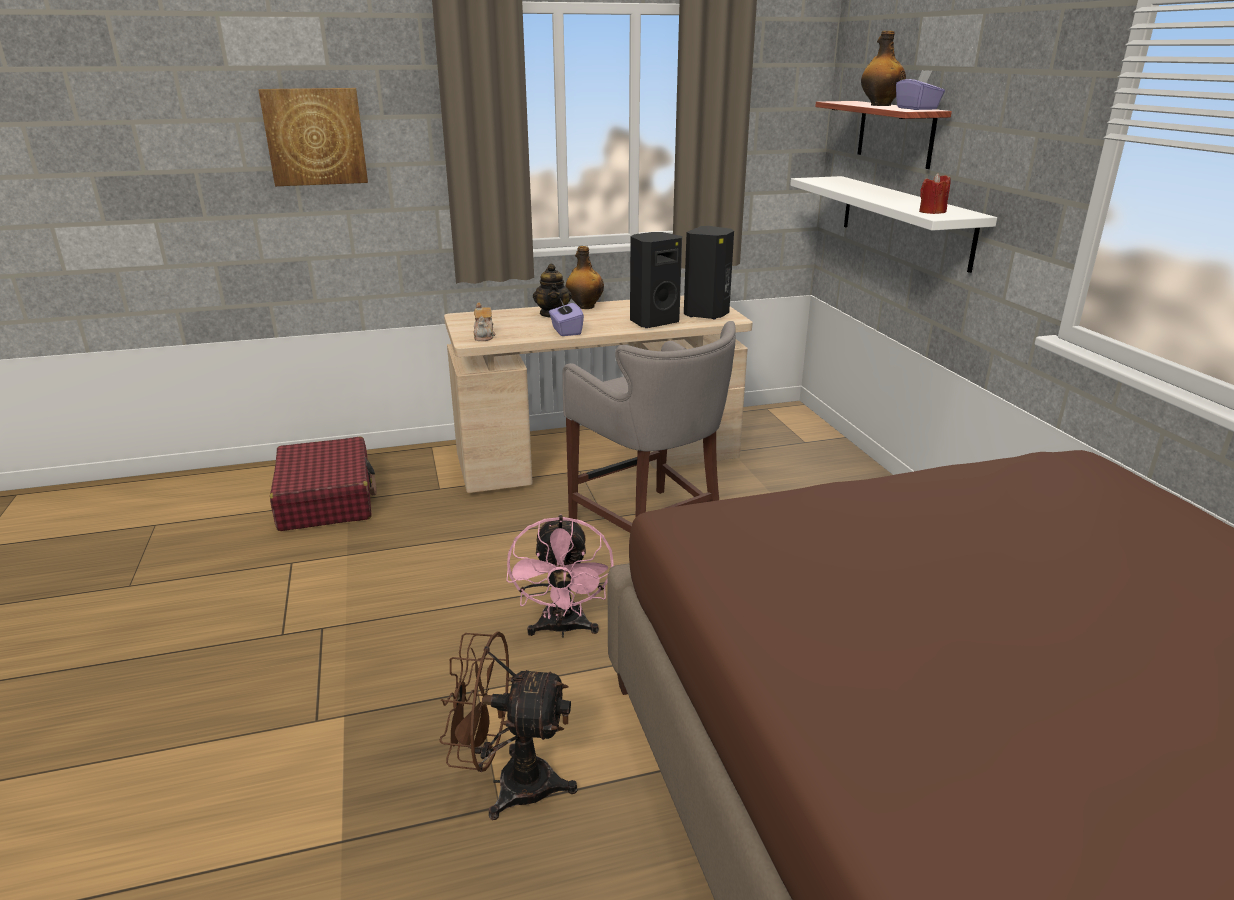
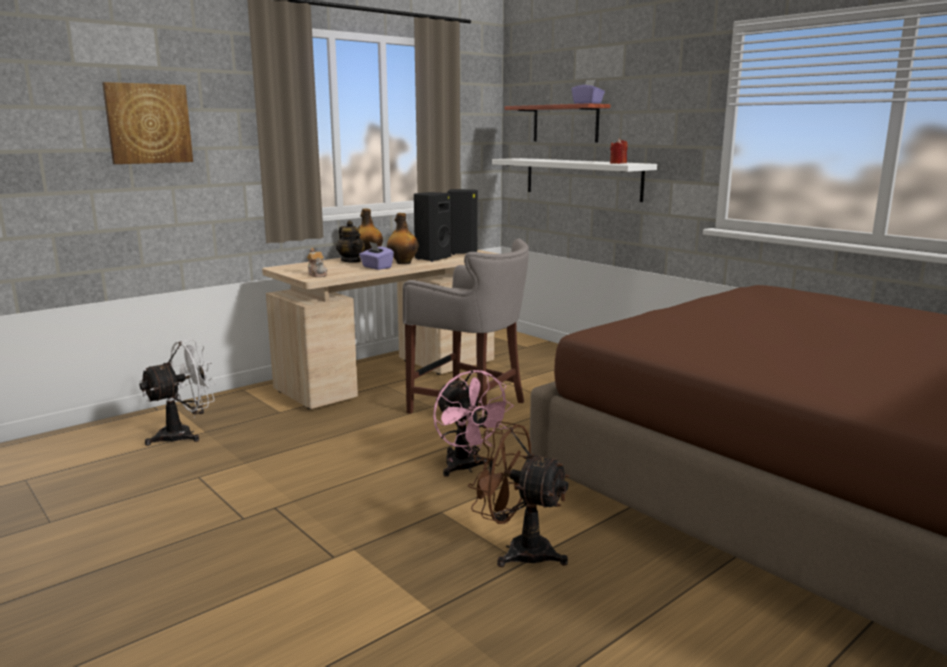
camera: 25 degrees left, 10 degrees down
red suitcase [270,437,376,531] -> white fan [139,339,216,446]
brown fan [439,631,577,820] -> brown fan turned 45 degrees clockwise [468,421,570,567]
bottle [861,31,906,106] -> bottle moved to [387,213,419,264]

